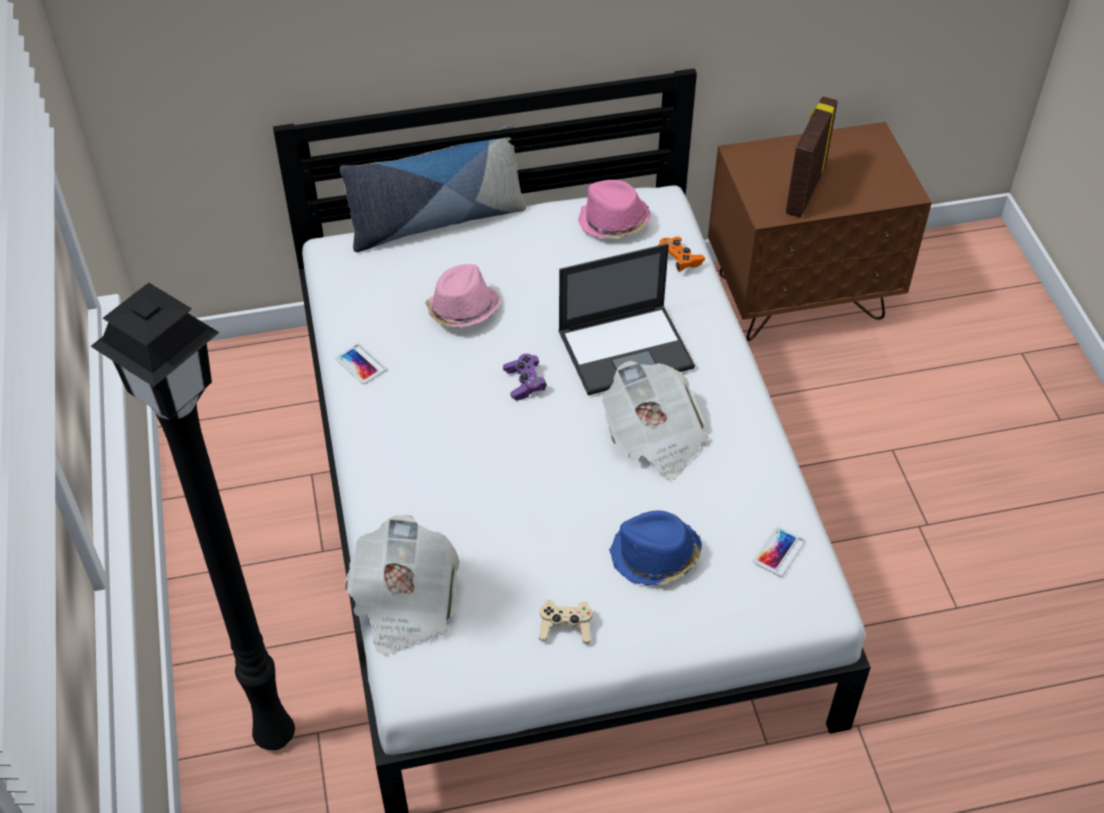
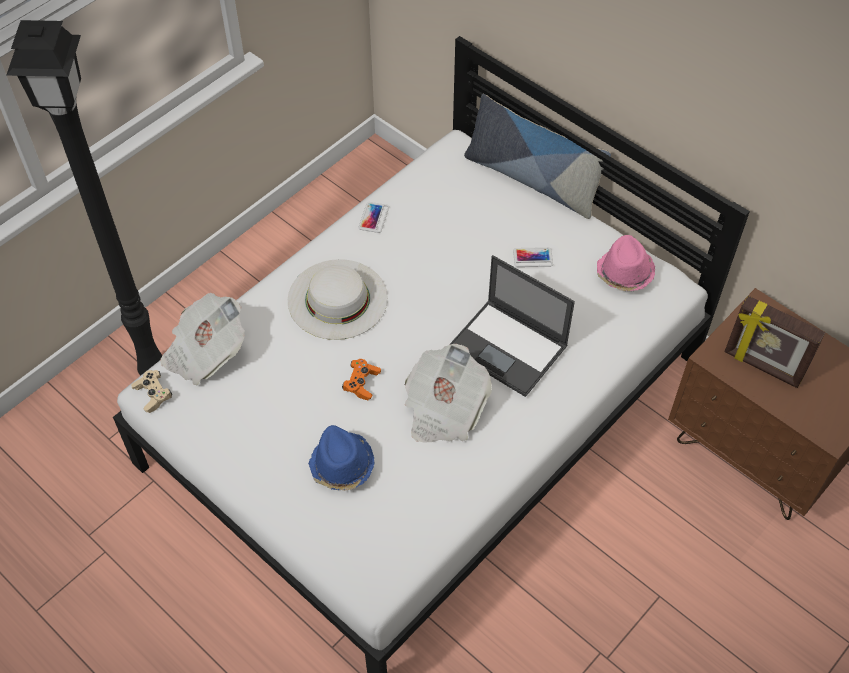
camera: 55 degrees right, 5 degrees up
pink hat [425,264,501,328] -> none
purple game controller [503,354,547,401] -> none
beige game controller [539,600,592,644] -> beige game controller moved to [131,370,172,413]
orange game controller [657,237,705,272] -> orange game controller moved to [342,359,381,400]
phone [753,526,806,577] -> phone moved to [513,247,553,267]
picture frame [786,97,838,218] -> picture frame turned 135 degrees counterclockwise [724,296,825,388]
none -> white hat [288,259,388,340]

